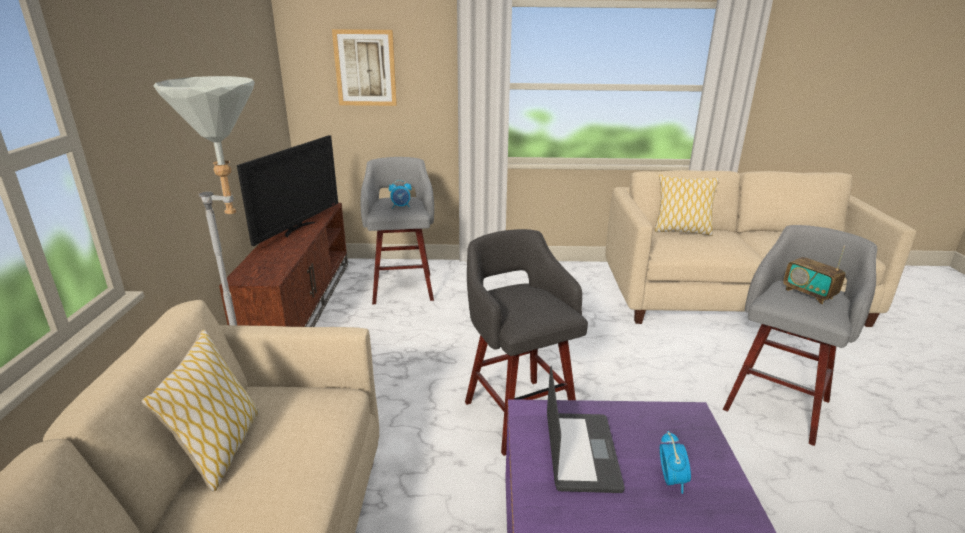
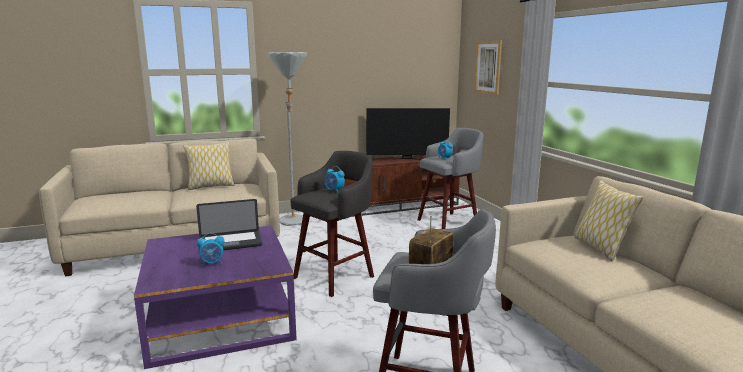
camera: 70 degrees right, 10 degrees down
none -> alarm clock [325,166,345,192]

